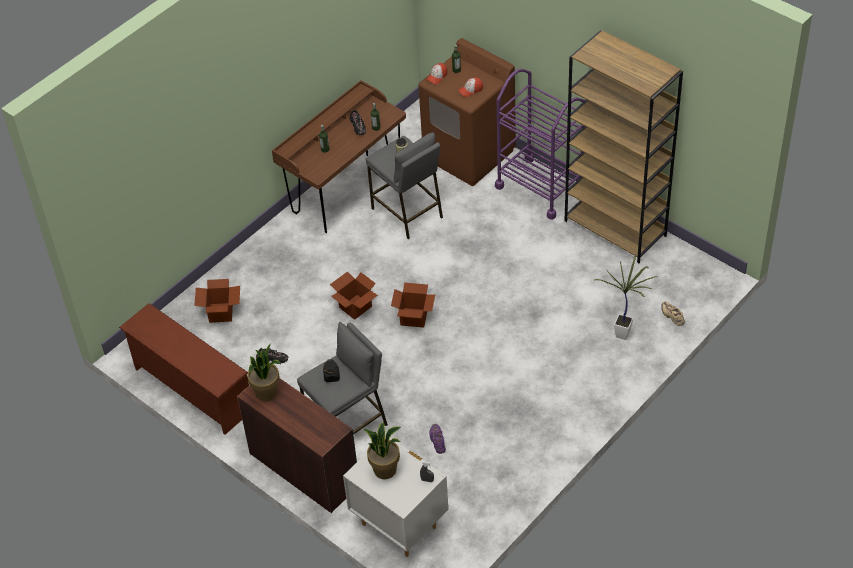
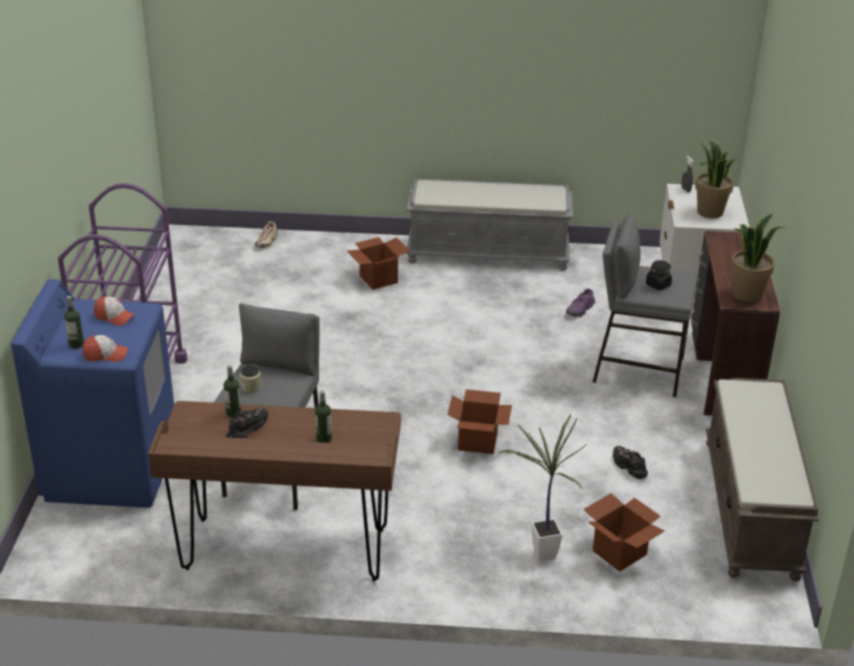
camera: 130 degrees left, 15 degrees down
brown shoe rack [119,303,249,435] -> brown bench [706,378,819,581]
cardboard box [391,283,435,328] -> cardboard box moved to [347,237,410,290]
brown washing machine [419,38,516,186] -> blue washing machine [11,279,174,508]
brown bookcase [564,30,683,263] -> none
potted plant [594,254,658,340] -> potted plant moved to [498,414,587,561]
none -> grey bench [406,179,573,271]

